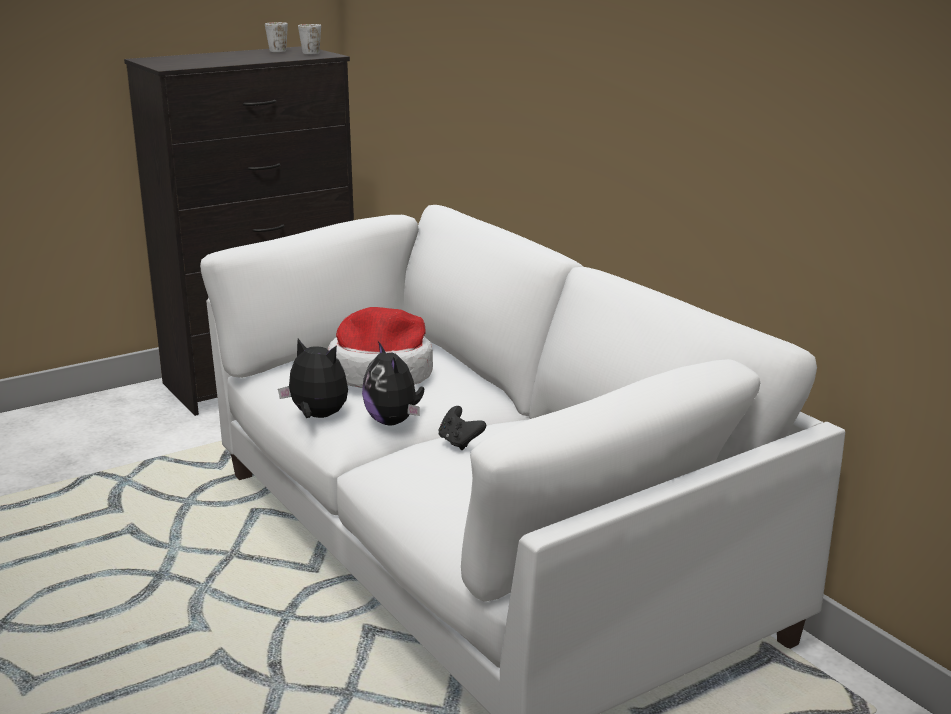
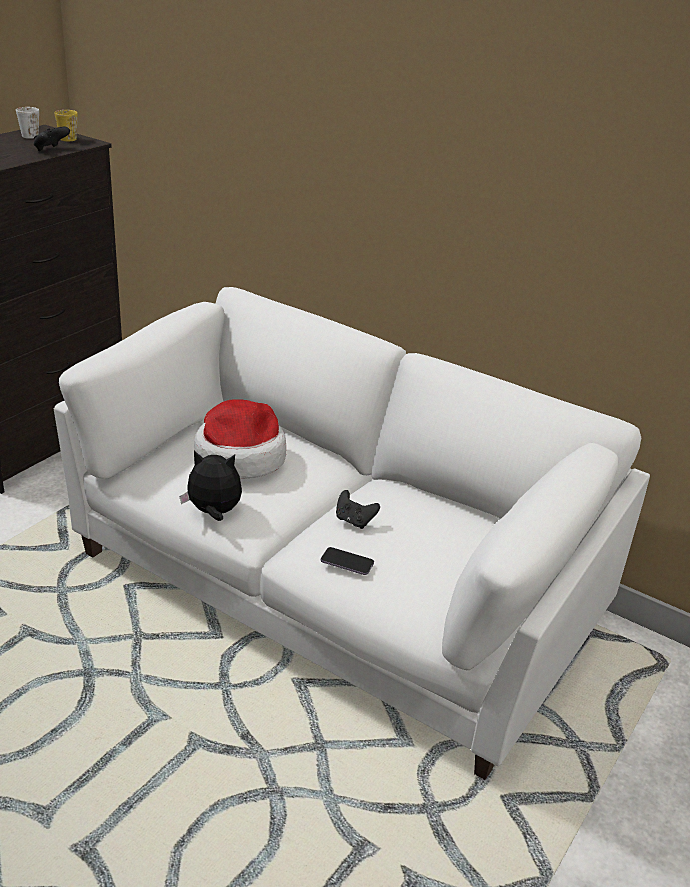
camera: 25 degrees left, 10 degrees up
white mug [298,24,321,54] -> yellow mug [54,110,78,141]
plush toy [362,341,424,426] -> none
none -> black game controller [34,127,70,151]
none -> phone [321,547,374,575]

